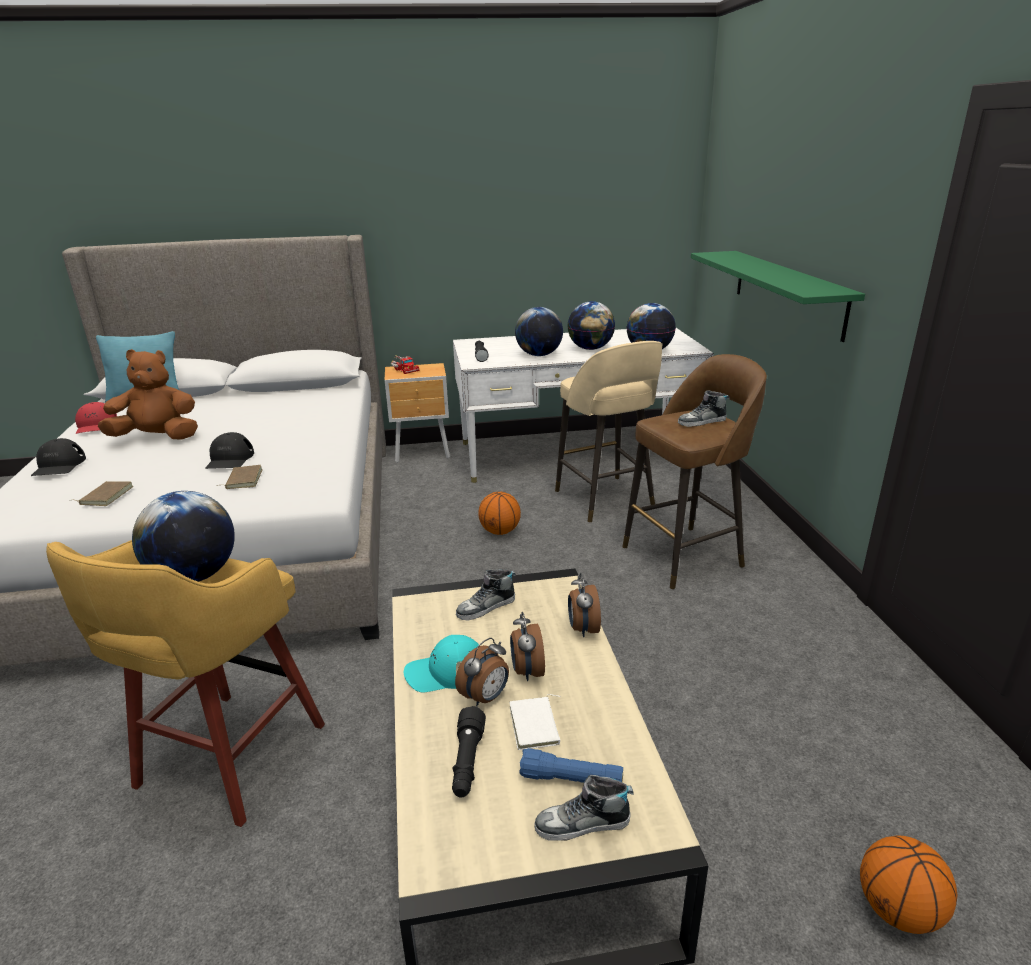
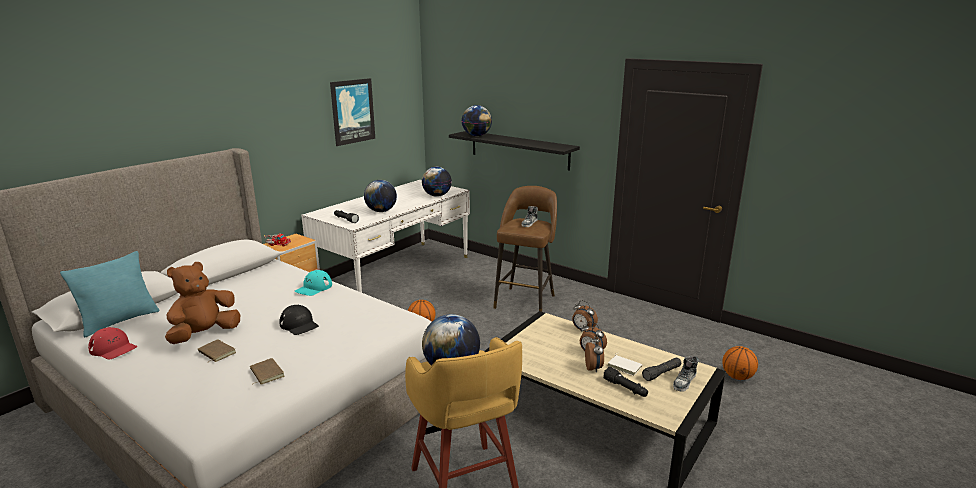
camera: 45 degrees left, 5 degrees down
black cap [31,438,86,476] -> none
brown book [215,465,263,489] -> brown book moved to [198,339,236,363]
turquoise cap [404,635,479,692] -> turquoise cap moved to [295,270,332,296]
shoe [456,569,516,621] -> none
blue flashlight [519,748,623,783] -> black flashlight [642,358,681,381]
beige stool [555,341,663,523] -> none
globe [568,301,615,350] -> globe moved to [461,105,492,136]
green shelf [691,251,865,342] -> black shelf [449,131,580,171]
none -> picture [330,78,375,146]

